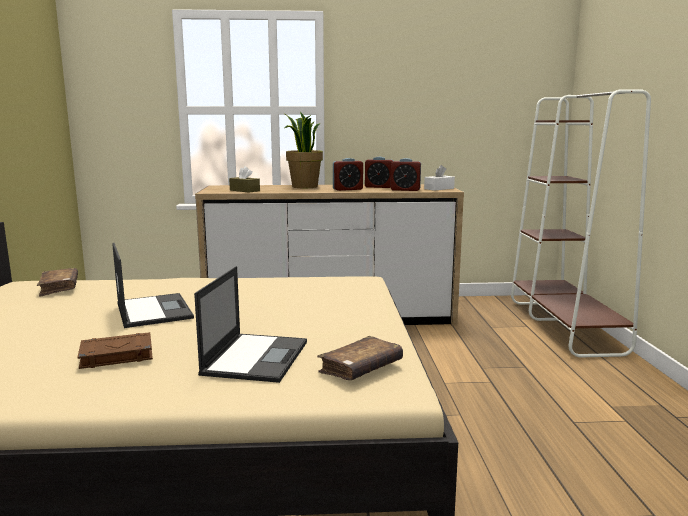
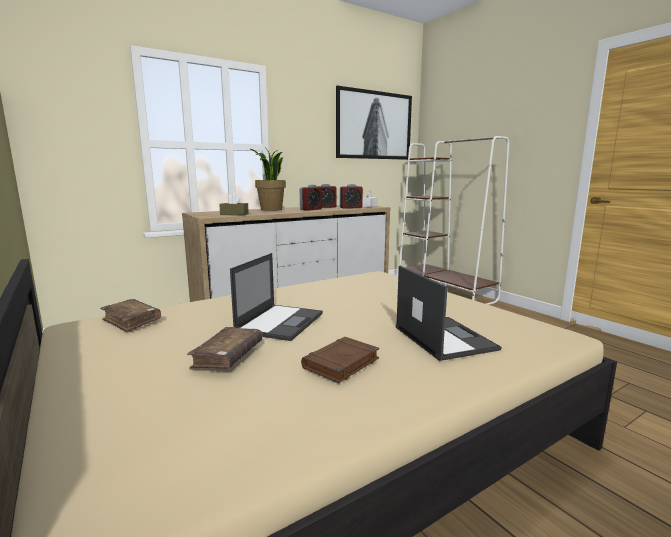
camera: 30 degrees left, 0 degrees up
laptop [112,243,194,328] -> laptop turned 75 degrees clockwise [230,253,323,341]
brown book [317,336,403,380] -> brown book moved to [187,327,262,370]
none -> picture [336,85,412,160]

